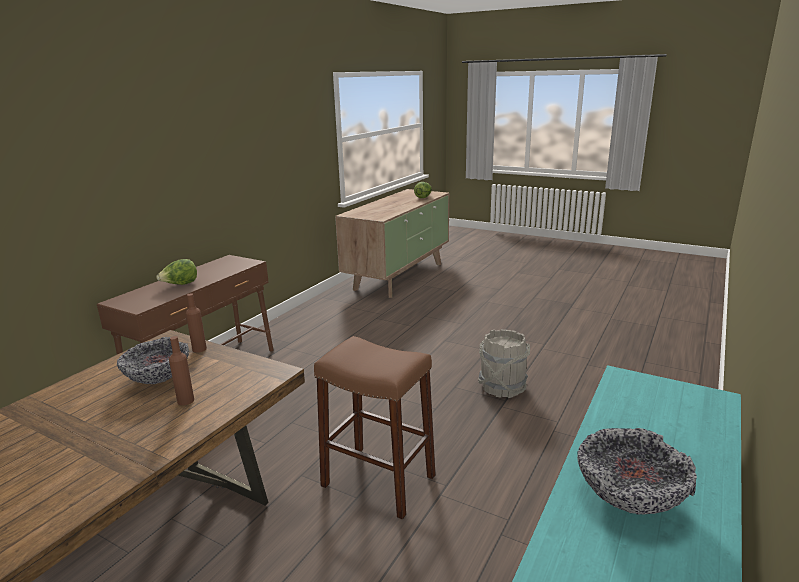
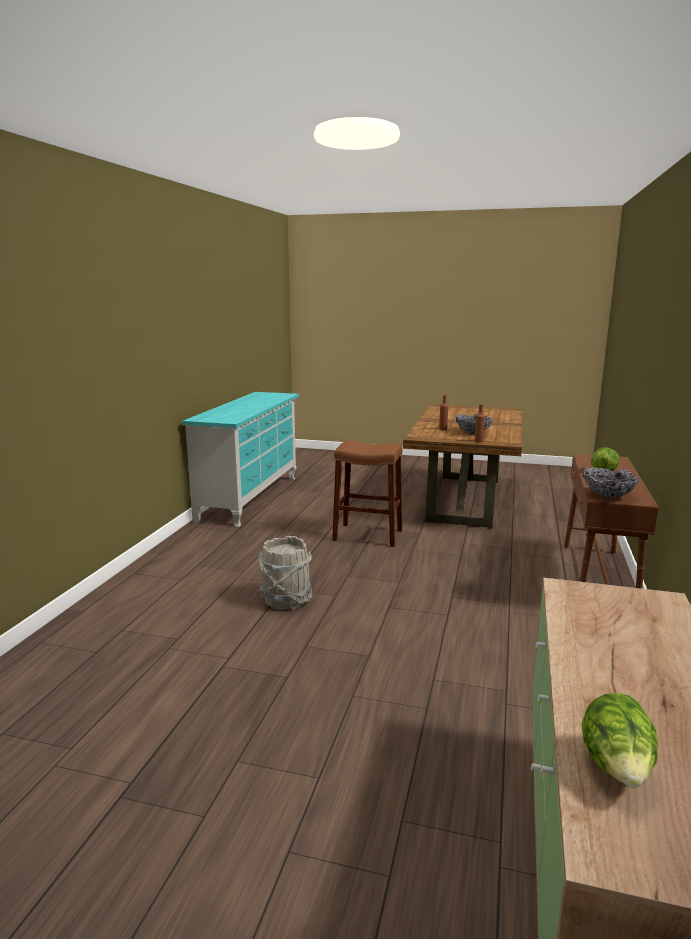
camera: 165 degrees right, 5 degrees down
bowl [577,428,697,515] -> bowl moved to [583,467,639,498]

